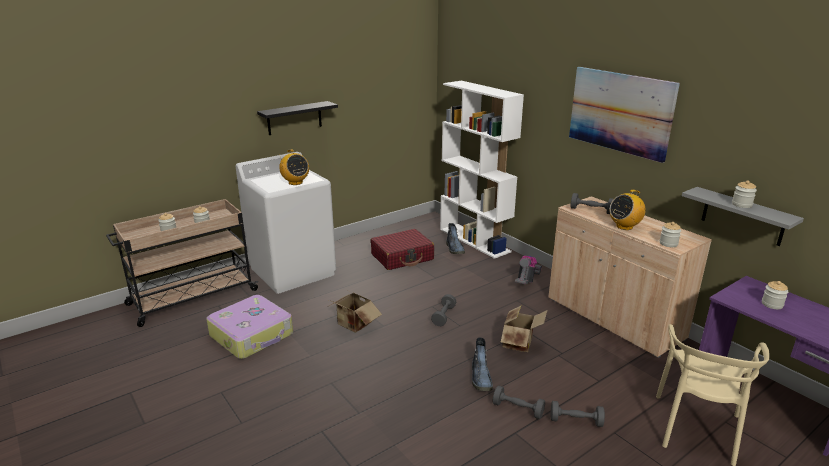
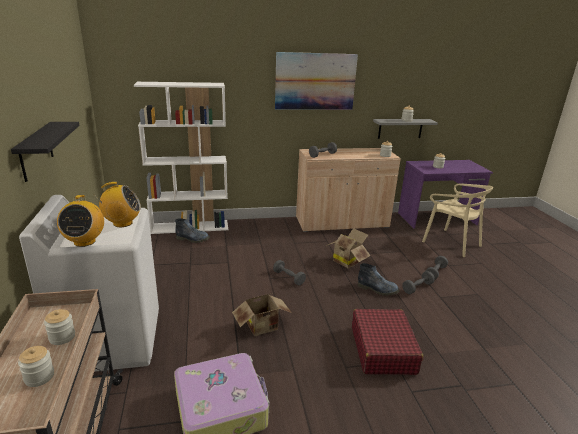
camera: 65 degrees left, 0 degrees up
red suitcase [371,229,434,270] -> red suitcase moved to [352,309,423,375]
vacuum cleaner [515,256,542,285] -> none
radio [610,190,646,230] -> radio moved to [57,195,104,247]

